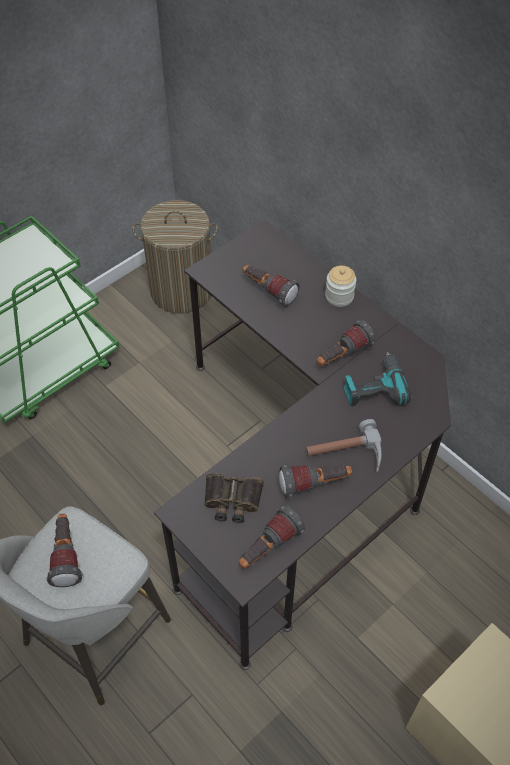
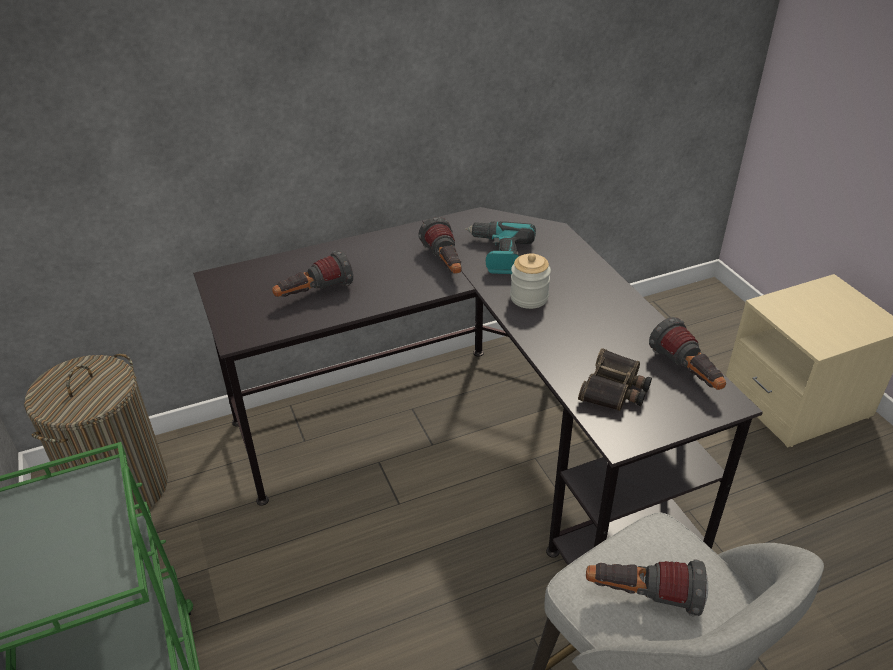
camera: 70 degrees left, 15 degrees down
flashlight [279,465,352,498] -> none
hammer [306,419,382,472] -> none
jar [325,266,356,307] -> jar moved to [510,253,551,309]

